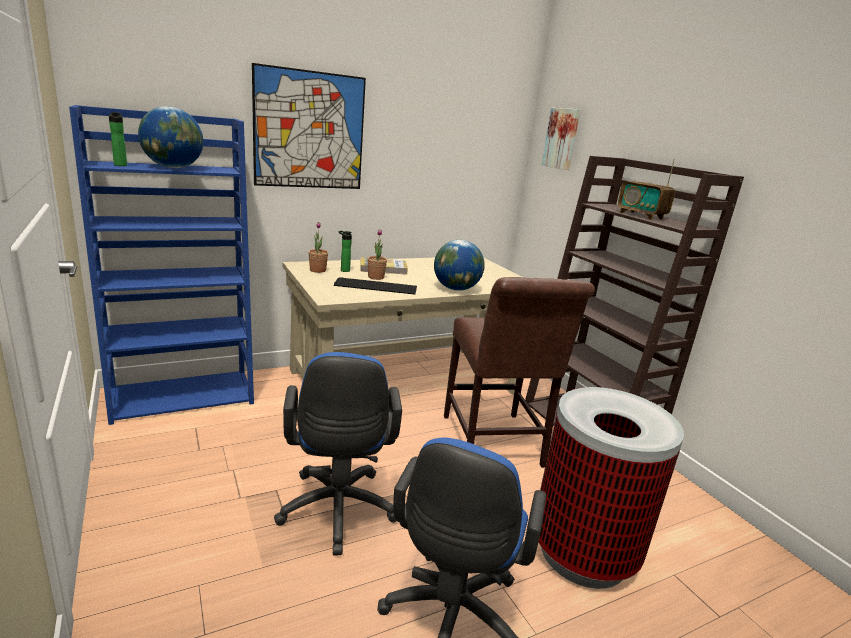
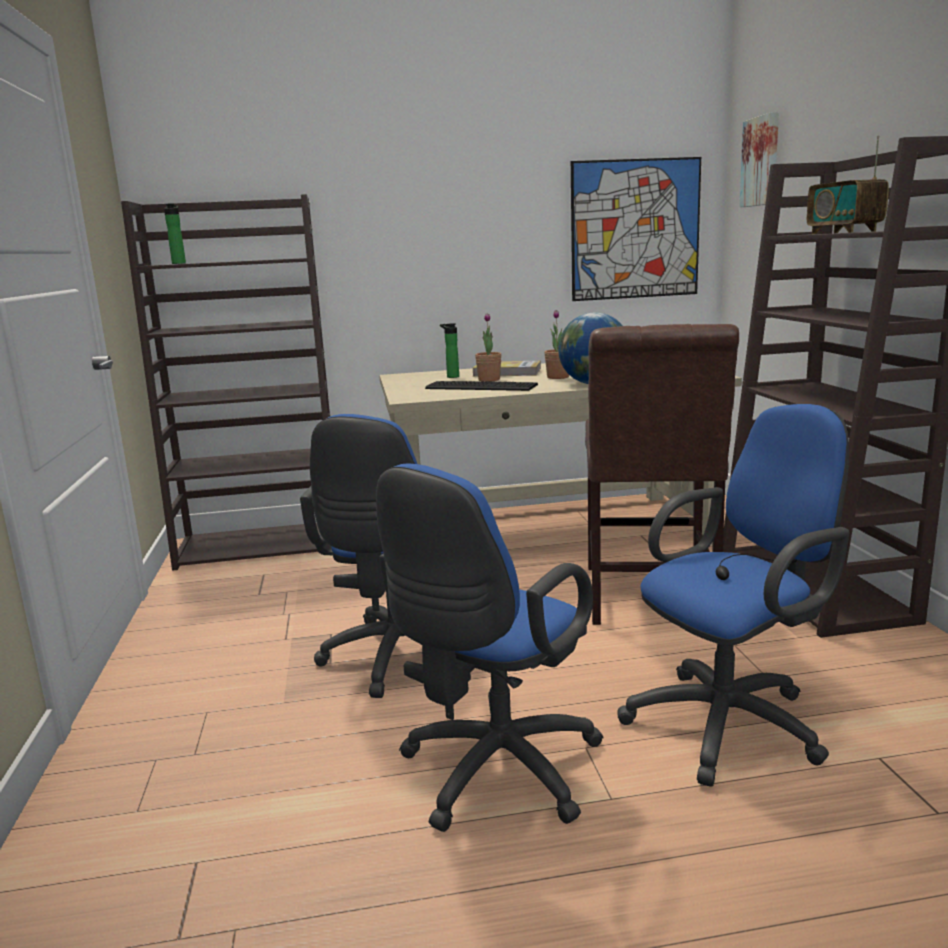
camera: 20 degrees right, 5 degrees down
blue bookcase [69,105,254,425] -> brown bookcase [121,194,330,571]
globe [138,106,203,168] -> none
picture [252,63,366,189] -> picture moved to [571,157,701,301]
potted plant [308,222,328,273] -> potted plant moved to [544,310,569,379]
trash can [538,387,684,589] -> blue office chair [618,404,849,787]

